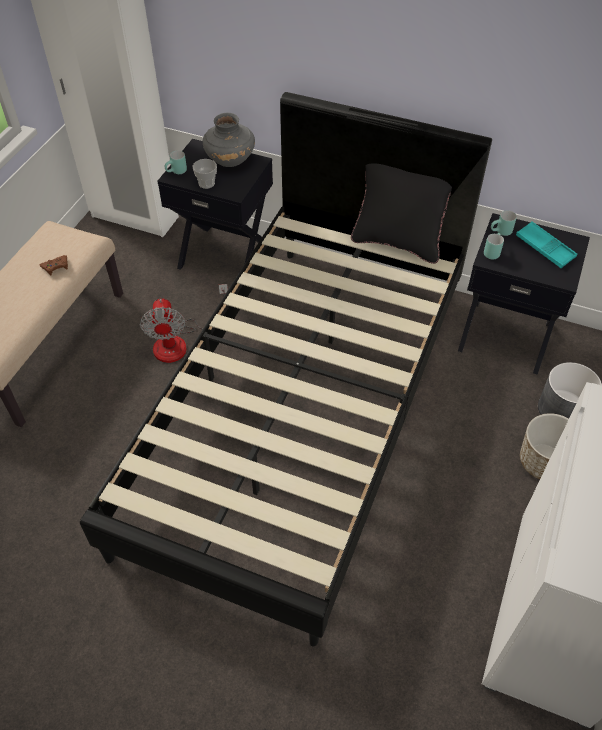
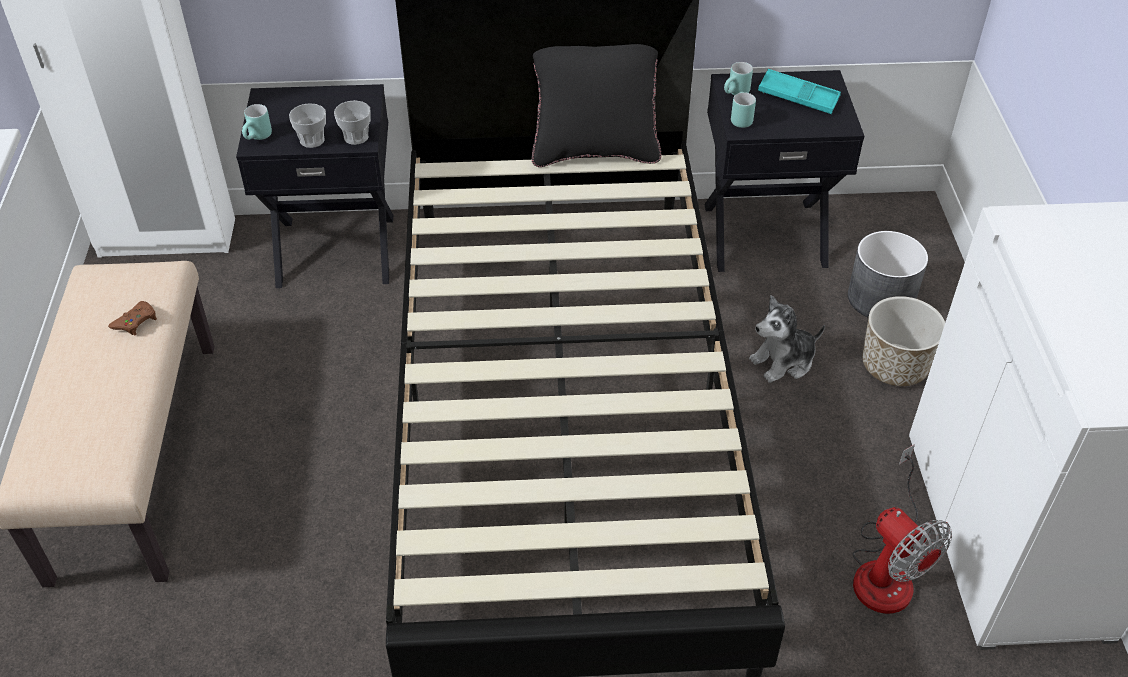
camera: 25 degrees left, 5 degrees down
fan [140,284,228,363] -> fan moved to [853,444,952,614]
grey vase [203,113,255,167] -> none
none -> cup [334,100,371,145]
none -> plush toy [749,296,825,383]

